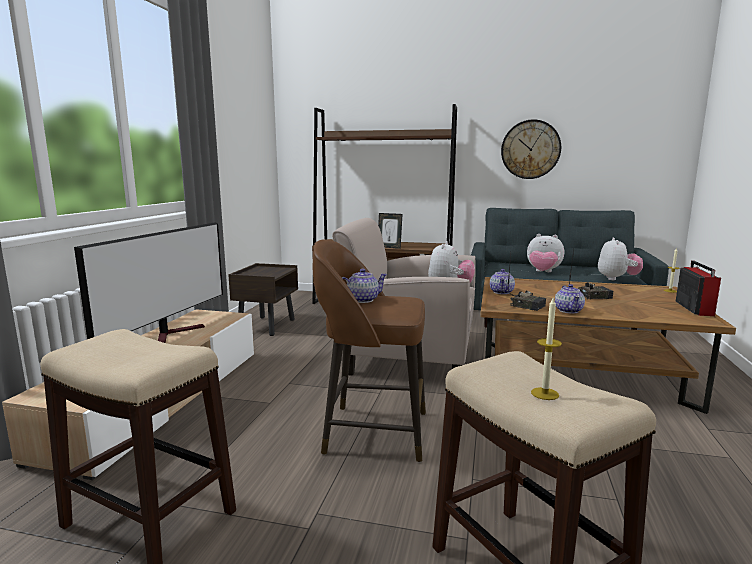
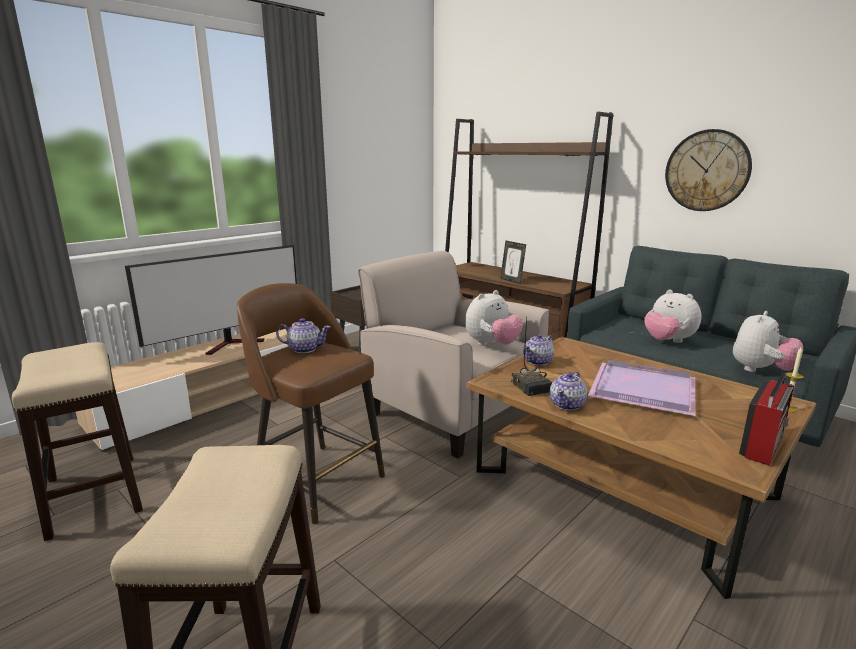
camera: 30 degrees right, 5 degrees up
candle [531,298,562,400] -> none
radio [569,250,614,299] -> purple tray [588,360,695,416]

